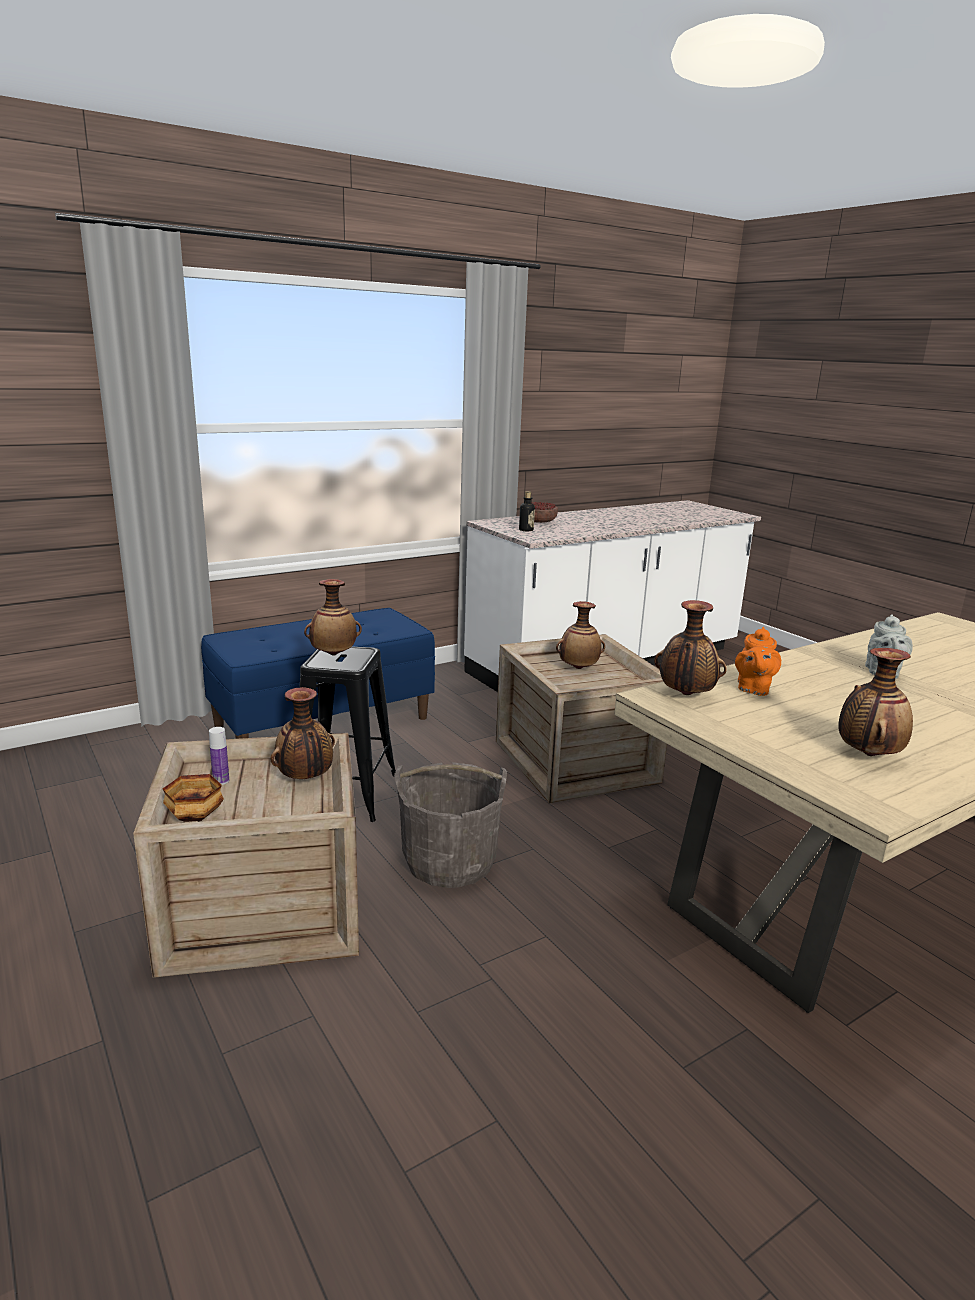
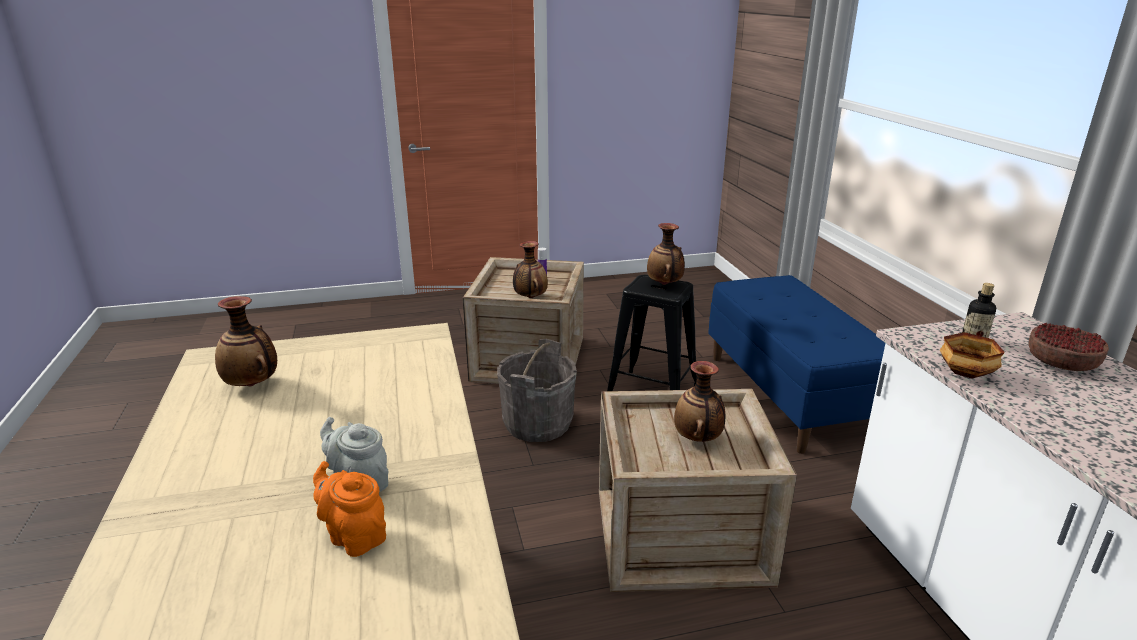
camera: 110 degrees right, 5 degrees up
bowl [163,774,224,822] -> bowl moved to [940,332,1005,378]
vase [654,600,727,695] -> none
orange teapot [735,627,781,696] -> orange teapot moved to [313,461,386,557]

